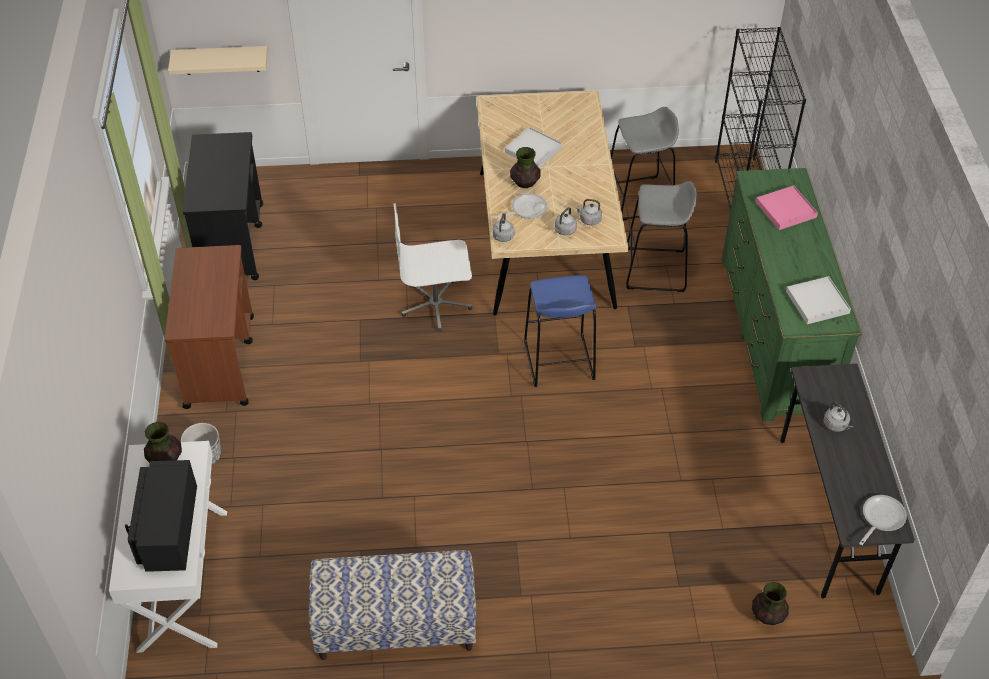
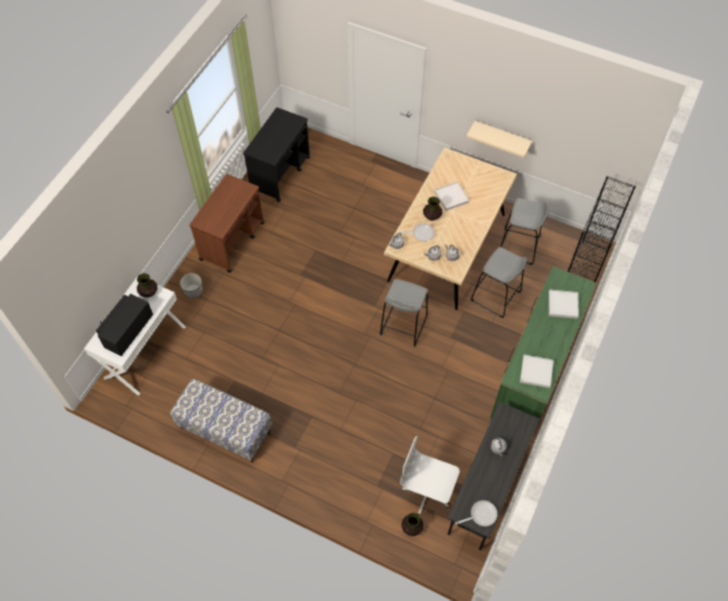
camera: 30 degrees right, 10 degrees up
beige shelf [168,46,268,75] -> beige shelf moved to [466,121,532,158]
white office chair [394,203,472,331] -> white office chair moved to [400,436,460,515]
blue stool [524,275,597,387] -> grey stool [380,279,428,347]
pink tray [756,186,818,230] -> white tray [549,290,579,319]

